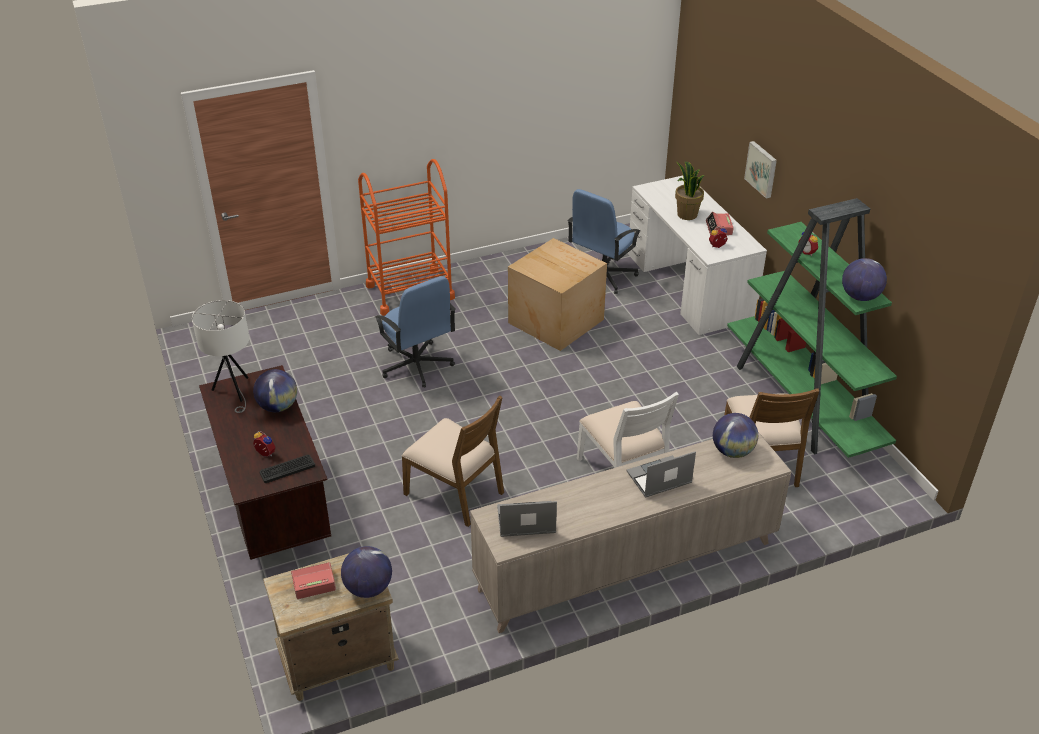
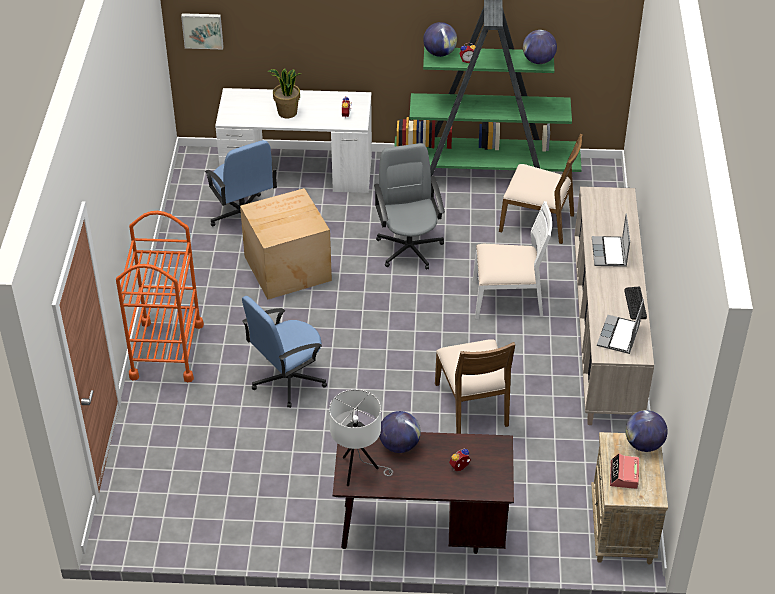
camera: 65 degrees left, 5 degrees up
keyboard [260,455,315,483] -> keyboard moved to [624,287,647,319]
blue office chair [375,276,456,387] -> blue office chair turned 150 degrees clockwise [242,296,327,408]
brown chair [402,395,504,527] -> brown chair turned 105 degrees clockwise [435,339,515,434]
alarm clock [706,212,734,235] -> none
globe [713,413,758,458] -> globe moved to [423,22,457,57]
picture [744,141,777,199] -> picture moved to [181,13,224,49]
none -> grey office chair [374,143,445,270]

